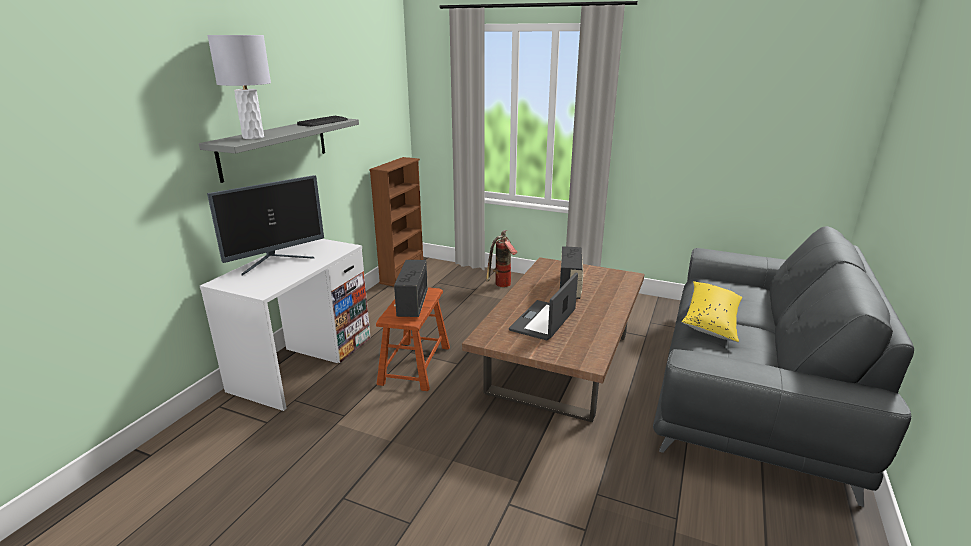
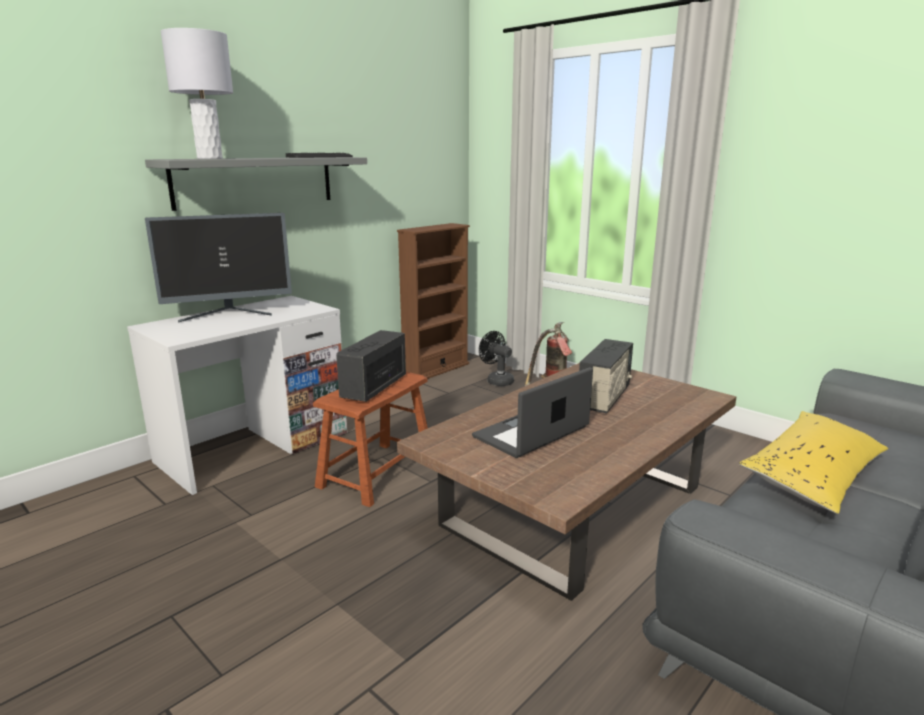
camera: 20 degrees right, 5 degrees down
none -> black fan [479,331,514,386]

